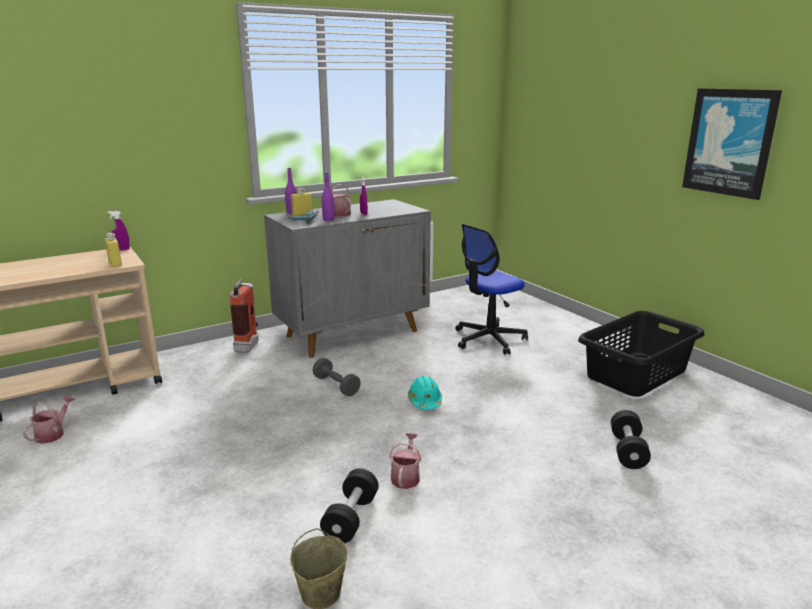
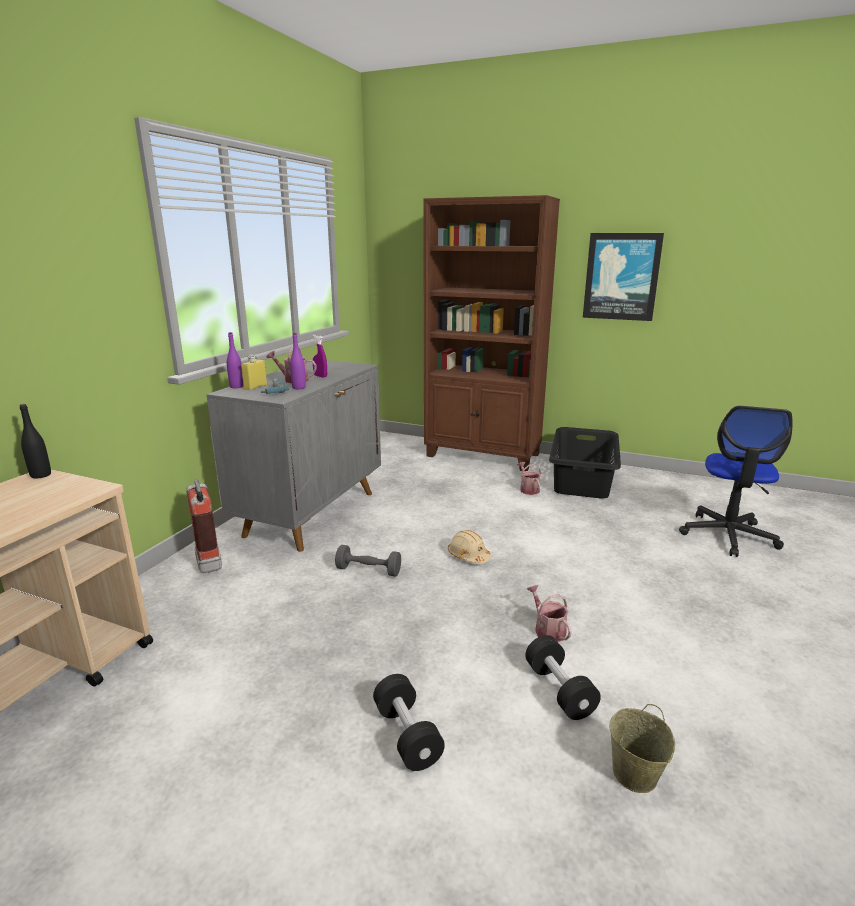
camera: 35 degrees left, 0 degrees up
watering can [23,396,75,444] -> watering can moved to [517,462,541,495]
yellow bottle [105,233,122,268] -> none
purple spray bottle [107,211,130,251] -> black bottle [20,404,51,479]
turquoise hard hat [408,376,442,410] -> beige hard hat [448,530,491,564]
office chair [455,224,528,355] -> office chair moved to [679,406,793,557]
black dumbbell [611,410,651,469] -> black dumbbell moved to [373,674,445,771]
none -> brown bookcase [423,195,560,471]

